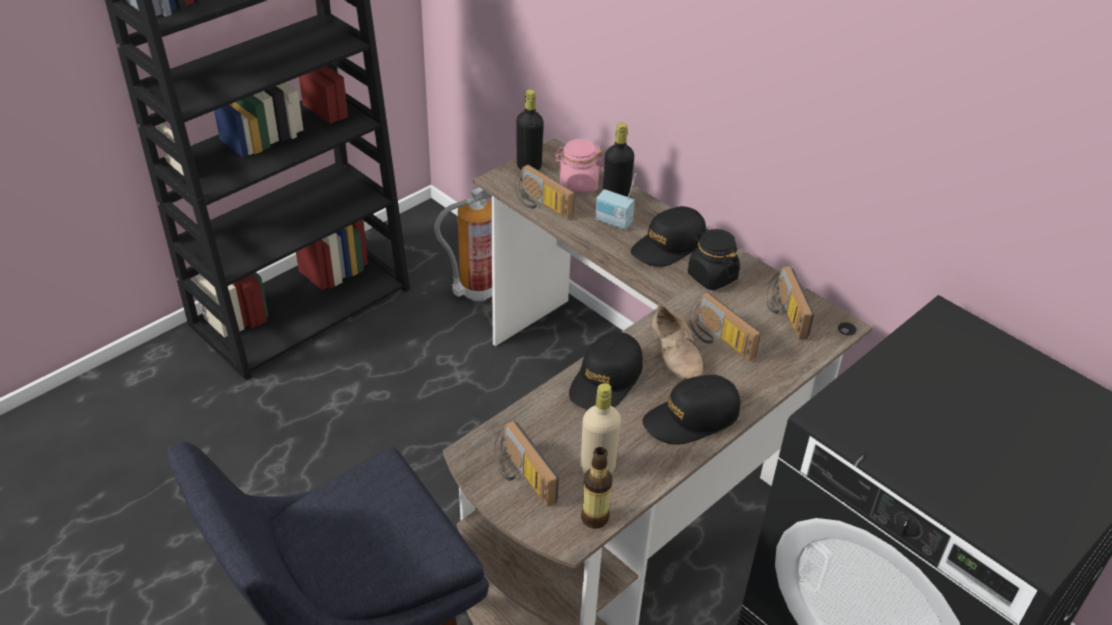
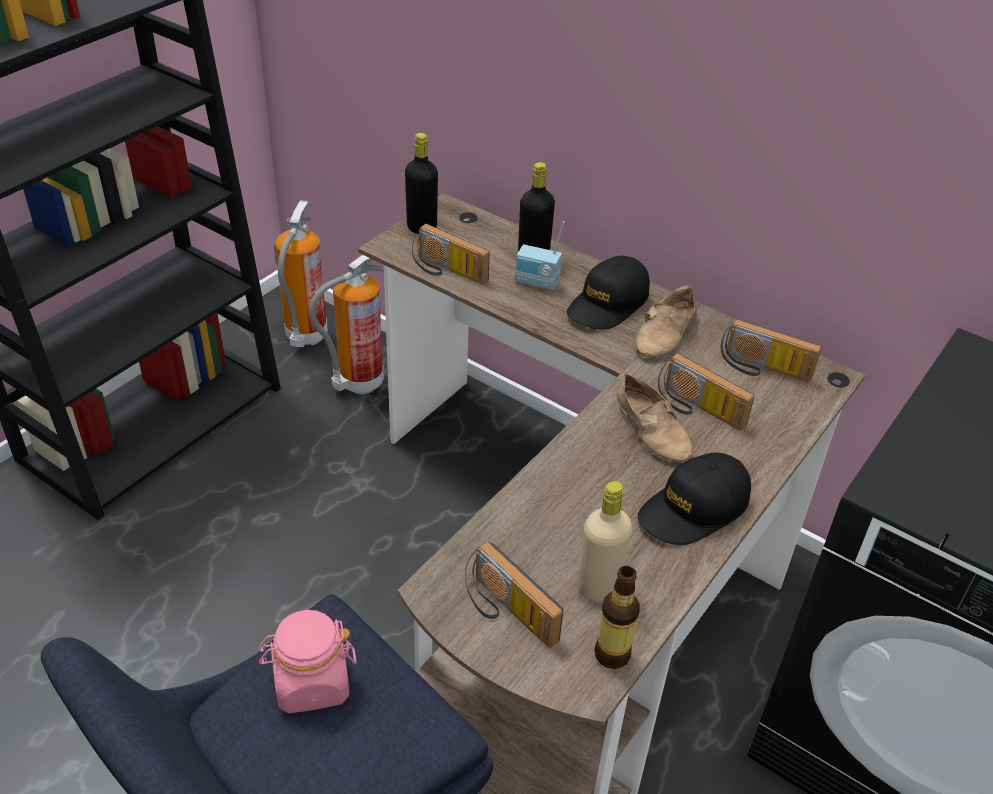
camera: 10 degrees left, 0 degrees up
pink jar [555,139,604,193] -> pink jar moved to [258,610,357,713]
black cap [569,332,643,410] -> none
black jar [688,229,740,290] -> beige shoe [636,285,699,358]
radio [767,266,814,339] -> radio turned 45 degrees counterclockwise [720,319,822,382]
none -> fire extinguisher [274,200,328,347]

